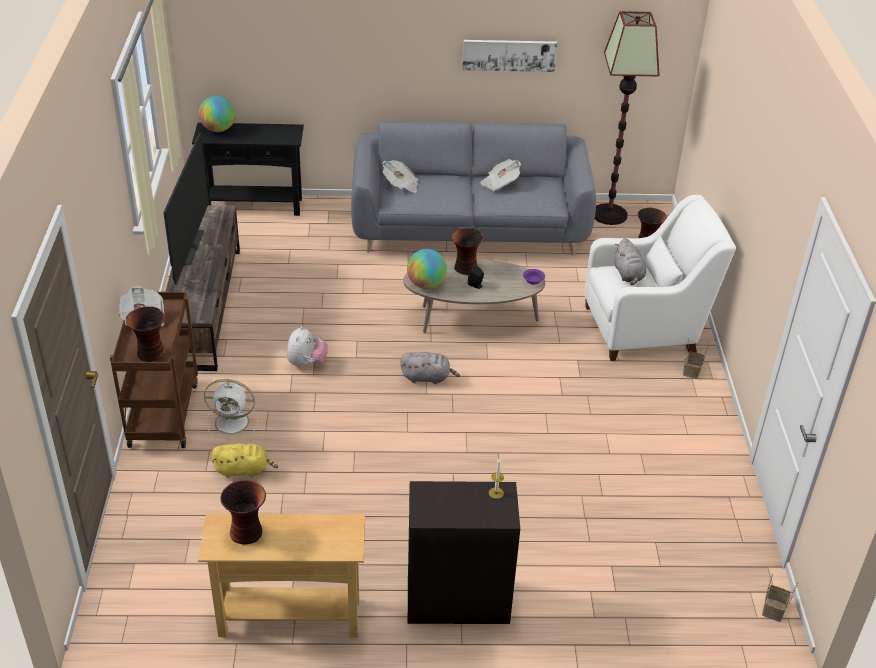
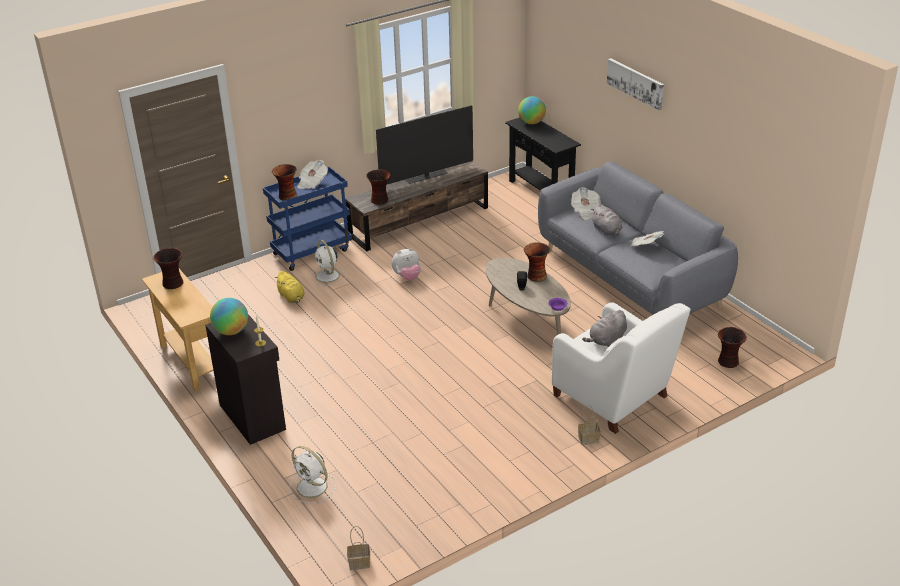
camera: 60 degrees right, 5 degrees down
brown cart [110,292,198,448] -> blue cart [263,167,352,271]
grey plush toy [400,352,460,384] -> grey plush toy moved to [590,203,622,236]
globe [407,249,447,289] -> globe moved to [210,298,248,335]
picture [462,40,558,72] -> picture moved to [607,58,664,110]
floor lamp [595,11,659,225] -> none
none -> white fan [290,446,336,503]
none -> vase [366,169,391,205]

